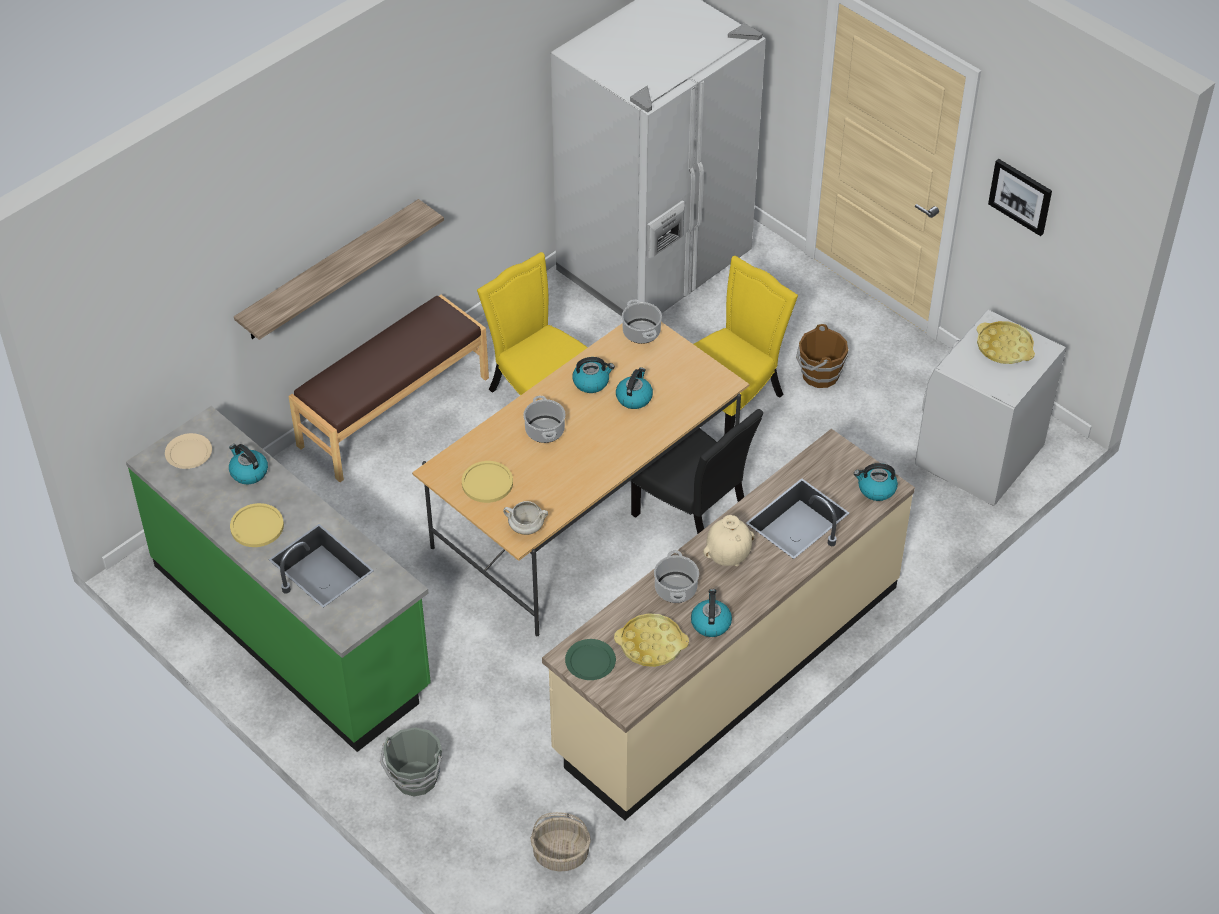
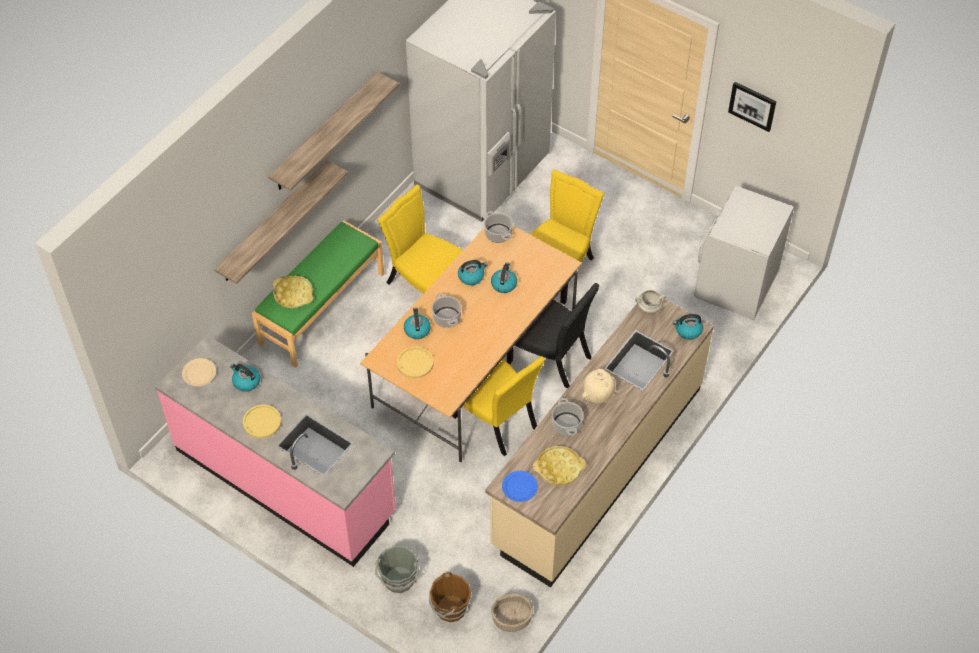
camera: 10 degrees left, 5 degrees up
green counter [126,406,431,752] -> pink counter [155,335,396,567]
brown bench [288,295,489,482] -> green bench [252,220,384,368]
white cooking pot [503,501,548,535] -> white cooking pot moved to [635,290,666,313]
green plate [565,639,616,680] -> blue plate [502,471,538,502]
kettle [691,589,732,637] -> kettle moved to [404,308,431,339]
brown bucket [796,324,848,388] -> brown bucket moved to [429,572,471,622]
yellow tray [977,321,1035,364] -> yellow tray moved to [273,276,313,308]
none -> shelf [268,72,399,191]
none -> yellow chair [452,356,545,456]

